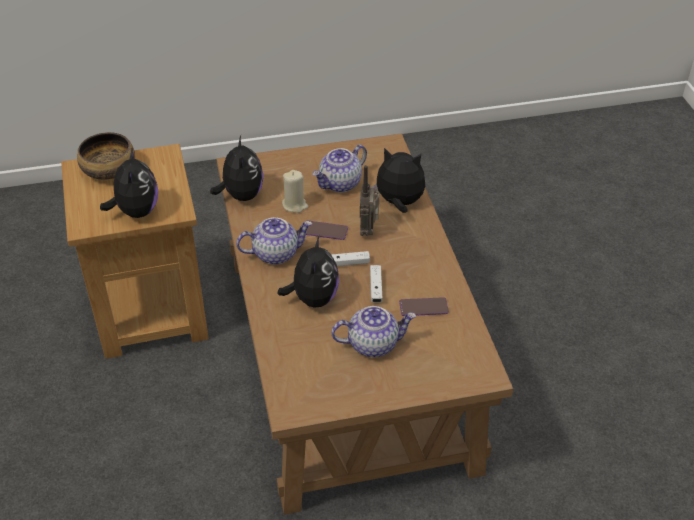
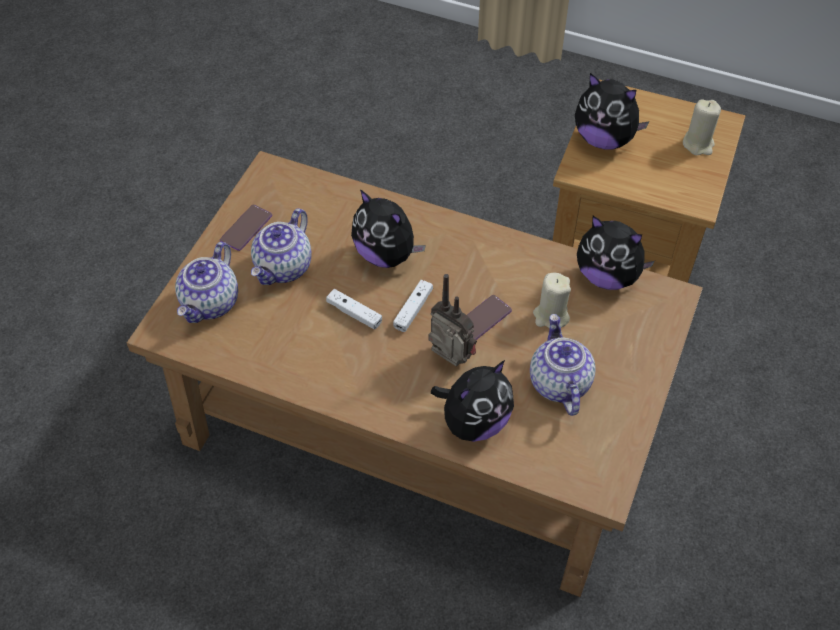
camera: 125 degrees right, 10 degrees up
bowl [77,132,135,180] -> beige candle [683,99,721,155]
teapot [236,217,312,265] -> teapot moved to [175,242,238,323]
phone [399,297,449,316] -> phone moved to [220,205,272,251]

